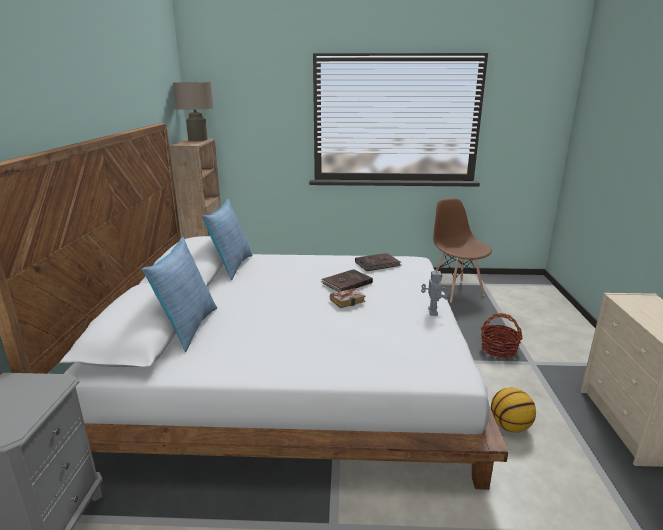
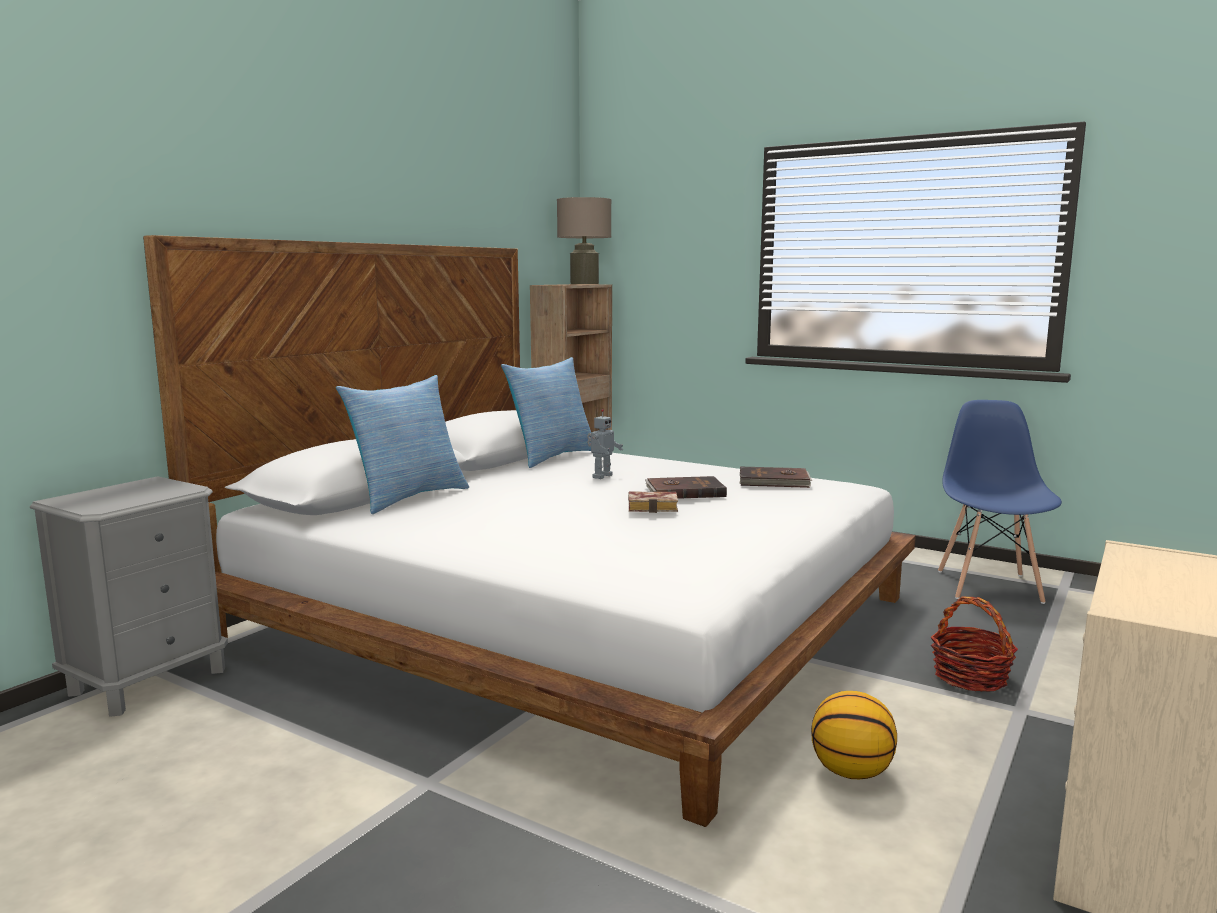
camera: 30 degrees right, 10 degrees down
toy robot [421,267,448,316] -> toy robot moved to [587,409,623,479]
brown chair [433,198,492,302] -> blue chair [938,400,1062,604]

